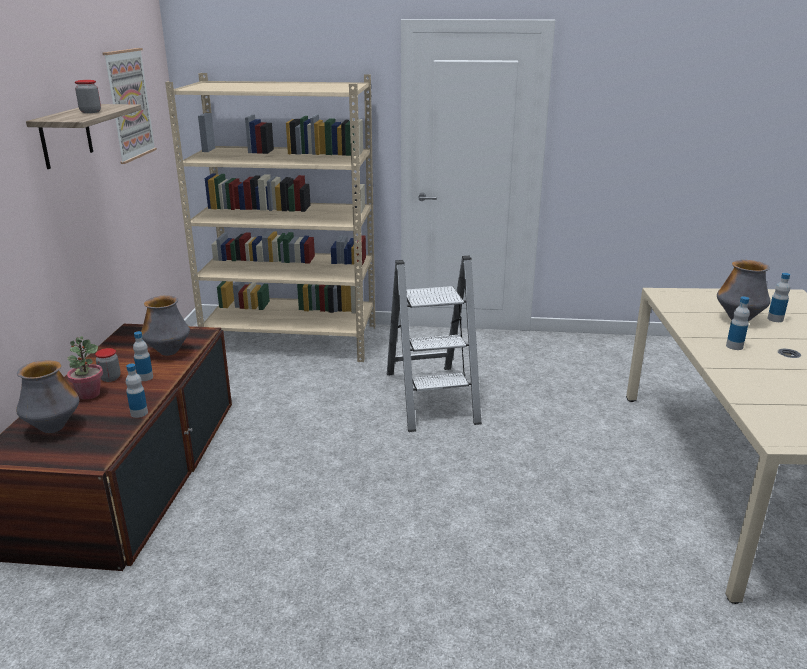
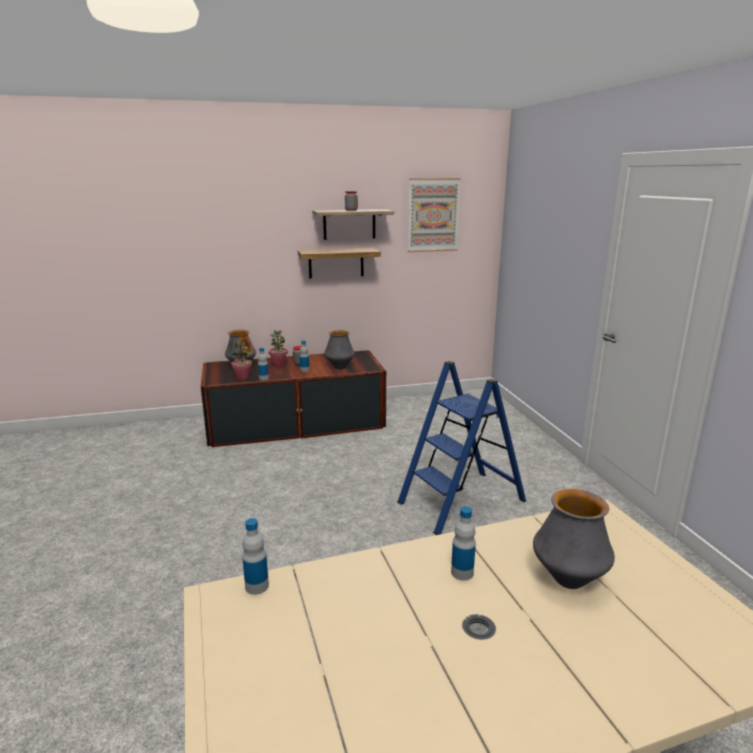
camera: 70 degrees right, 5 degrees down
beige bookcase [165,73,375,362] -> none
grey step ladder [386,256,482,432] -> blue step ladder [397,361,527,535]
bottle [767,273,790,322] -> bottle moved to [242,518,269,595]
none -> potted plant [231,341,252,380]
none -> shelf [298,248,381,278]

